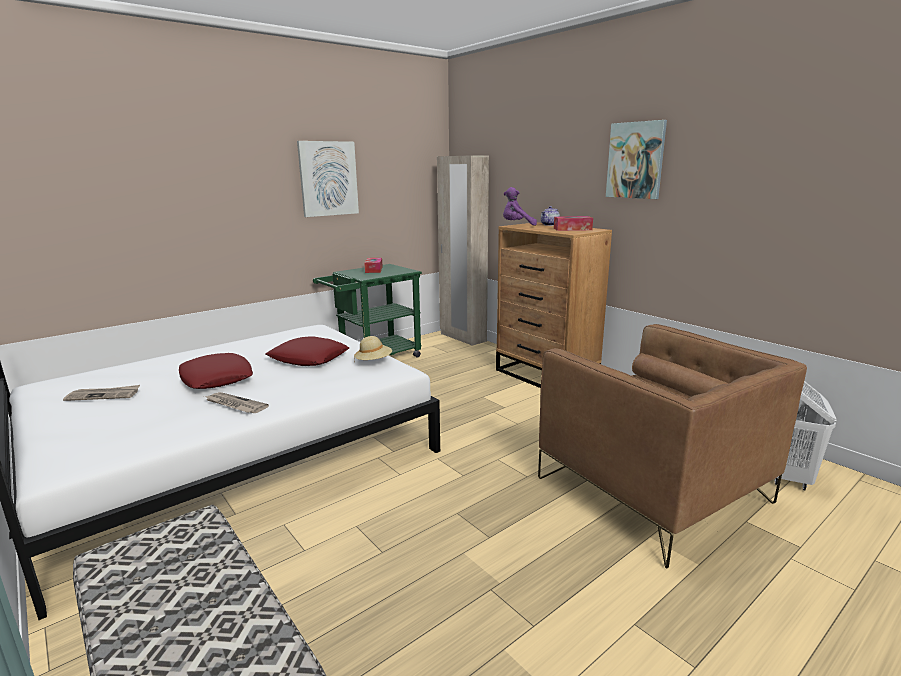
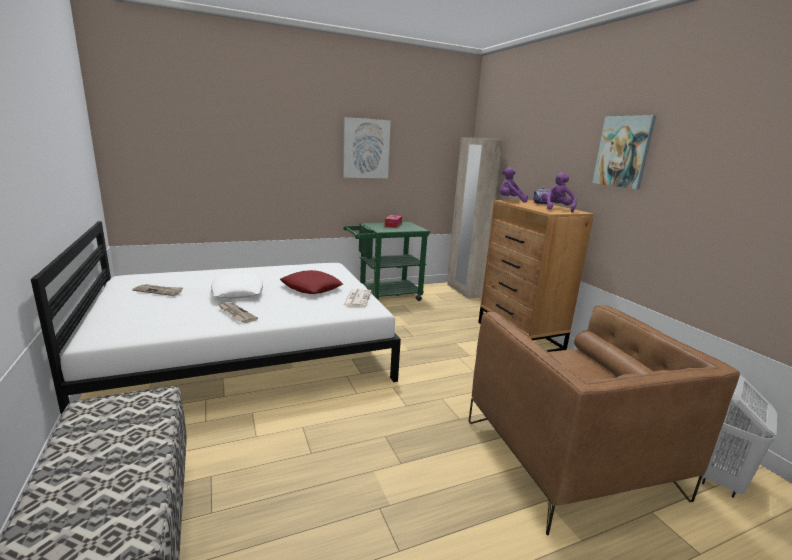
camera: 15 degrees right, 0 degrees up
red pillow [179,353,253,389] -> white pillow [211,273,263,298]
beige hat [354,336,392,362] -> newspaper [343,289,372,307]
tissue box [554,216,593,231] -> purple plush toy [541,172,577,213]

